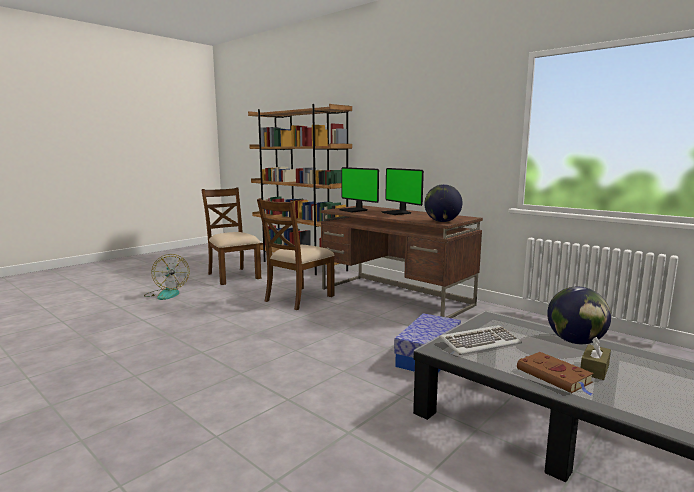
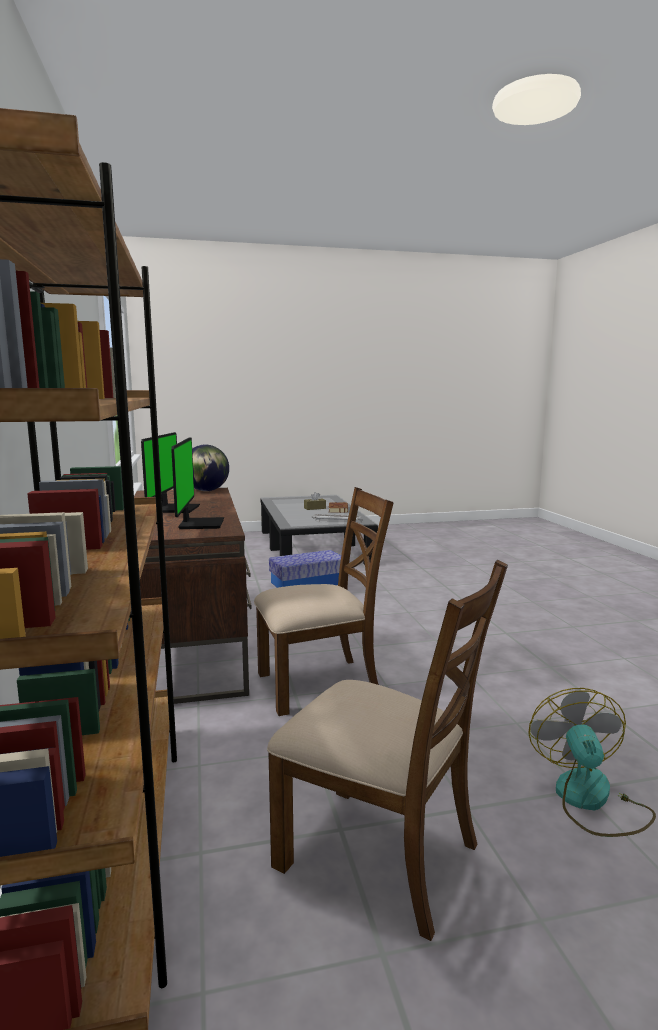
camera: 145 degrees left, 0 degrees up
brown chair [202,187,261,285] -> brown chair turned 60 degrees counterclockwise [267,560,508,941]
globe [547,287,611,344] -> none

